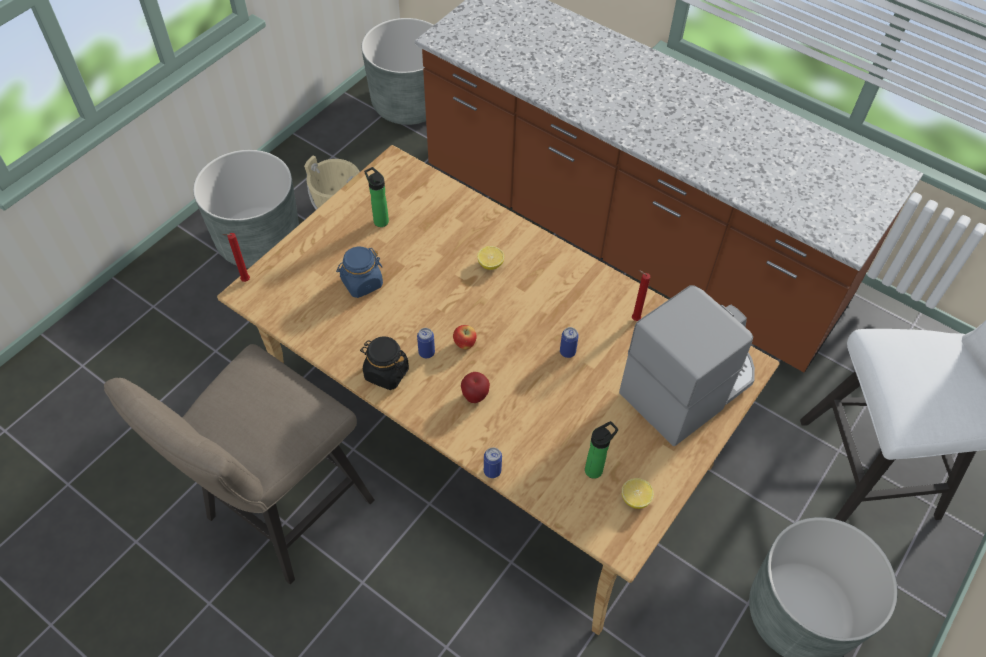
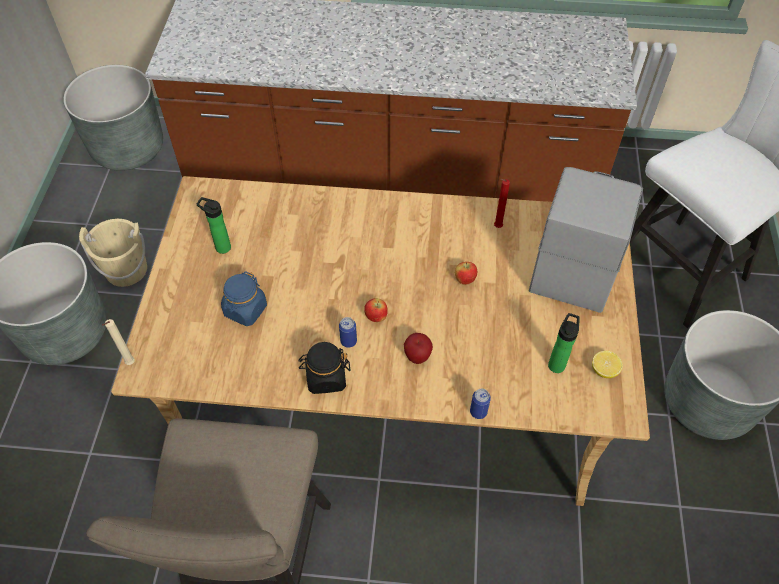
camera: 30 degrees left, 0 degrees up
red candle [223,233,250,282] -> beige candle [102,319,135,365]
lemon [477,246,504,270] -> none
can [560,327,579,358] -> apple [455,262,477,285]

